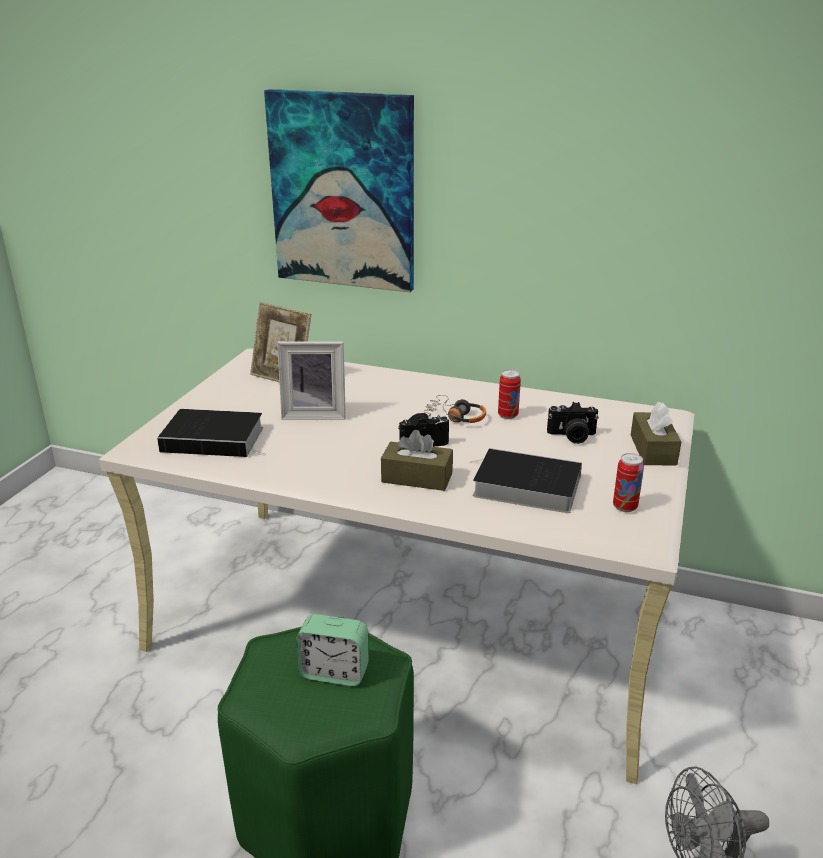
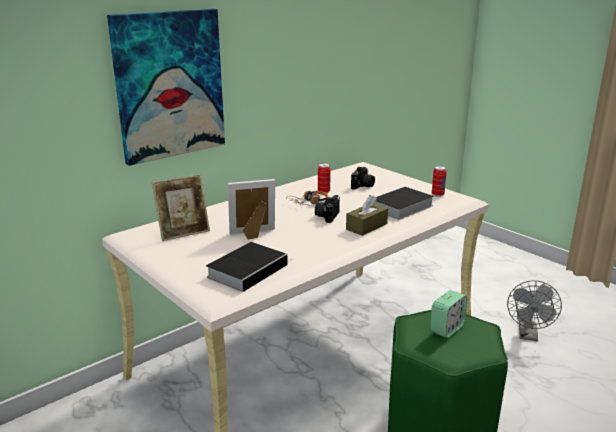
camera: 60 degrees left, 5 degrees down
picture frame [277,341,346,419] -> picture frame turned 135 degrees counterclockwise [228,179,275,240]
brown tissue box [631,401,681,466] -> none

